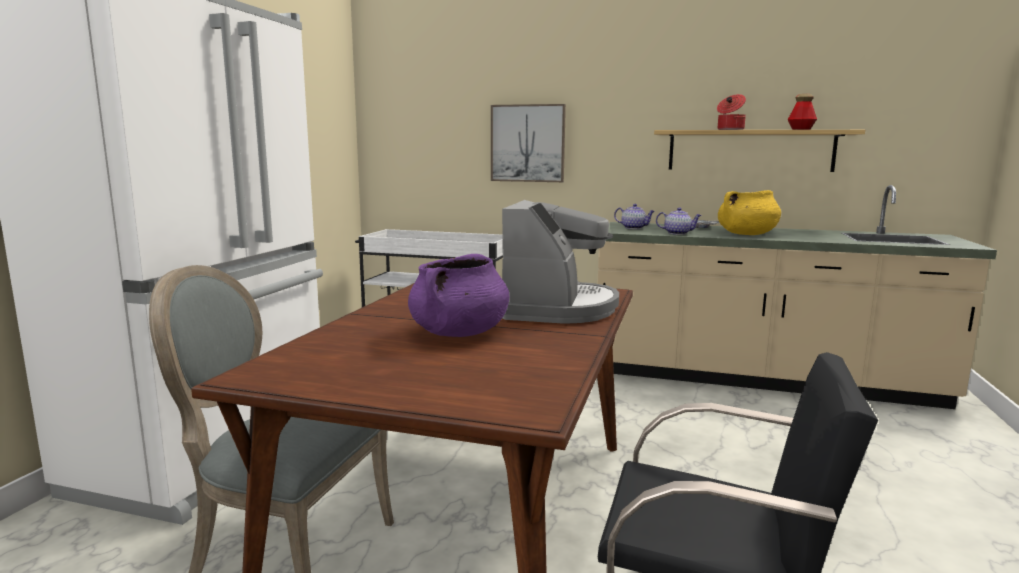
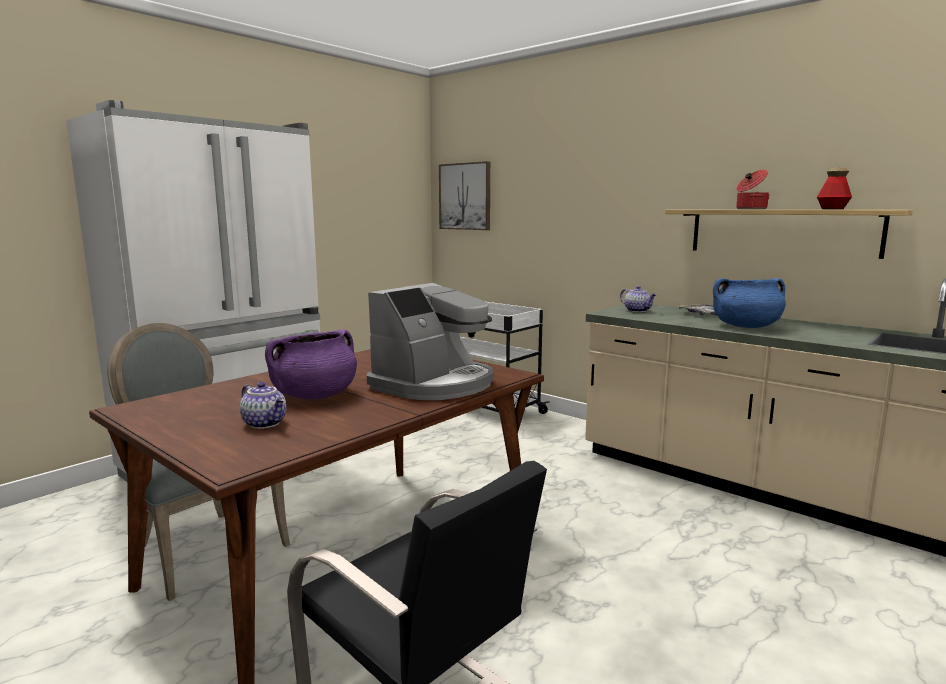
camera: 25 degrees right, 0 degrees up
picture [491,104,566,182] -> picture moved to [439,161,490,230]
teapot [656,208,702,235] -> teapot moved to [240,382,286,429]
yellow cooking pot [718,190,781,235] -> blue cooking pot [713,278,786,328]

